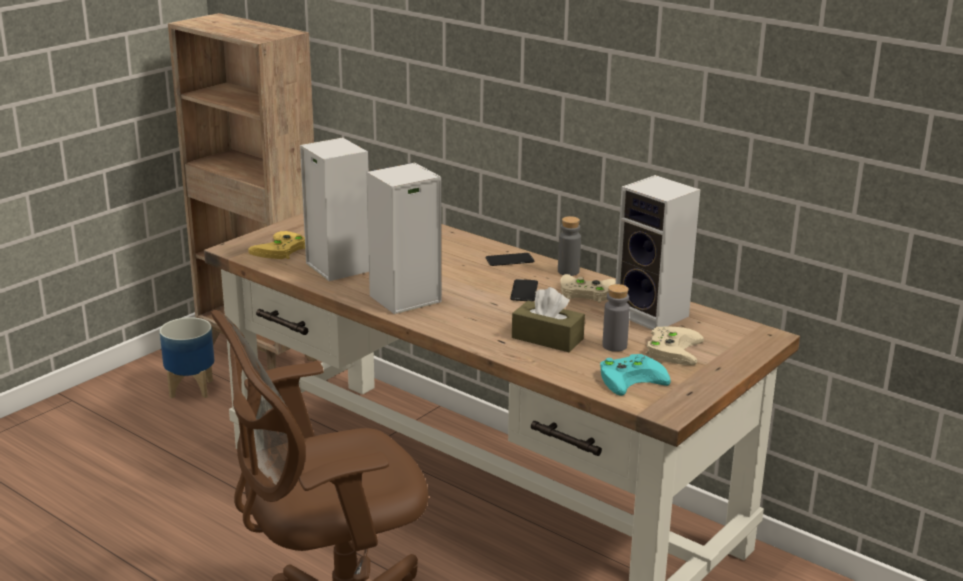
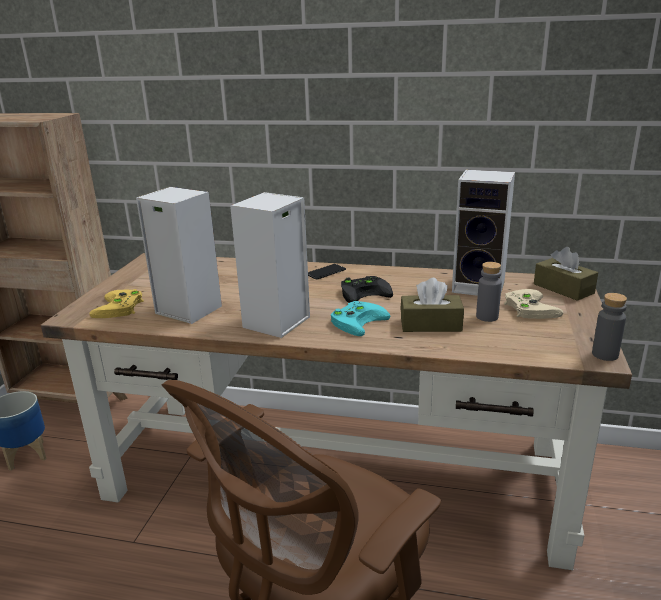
camera: 25 degrees left, 0 degrees up
phone [510,279,538,301] -> black game controller [341,276,393,303]
grey bottle [558,216,581,276] -> grey bottle moved to [592,293,627,361]
beige game controller [560,274,616,303] -> none
turquoise game controller [600,354,671,396] -> turquoise game controller moved to [331,301,390,336]
none -> brown tissue box [534,247,598,301]

